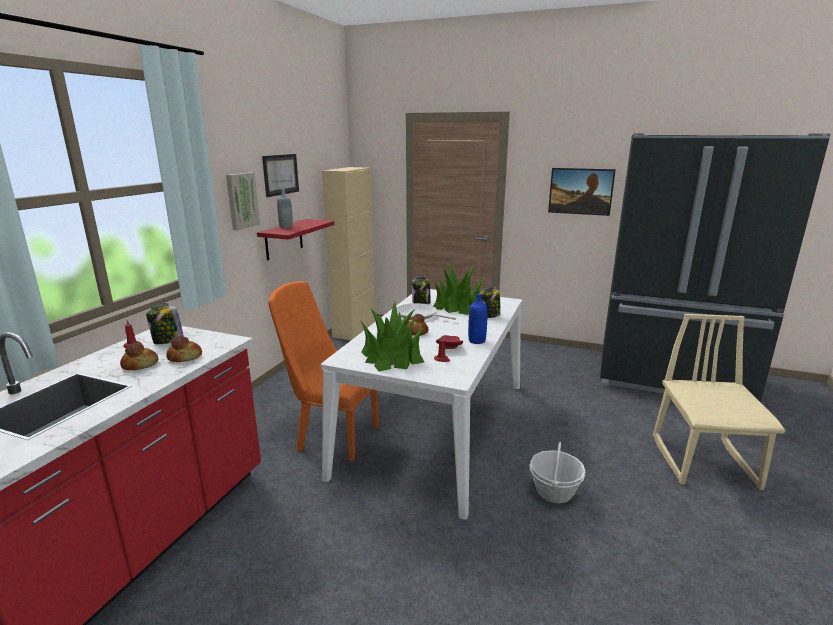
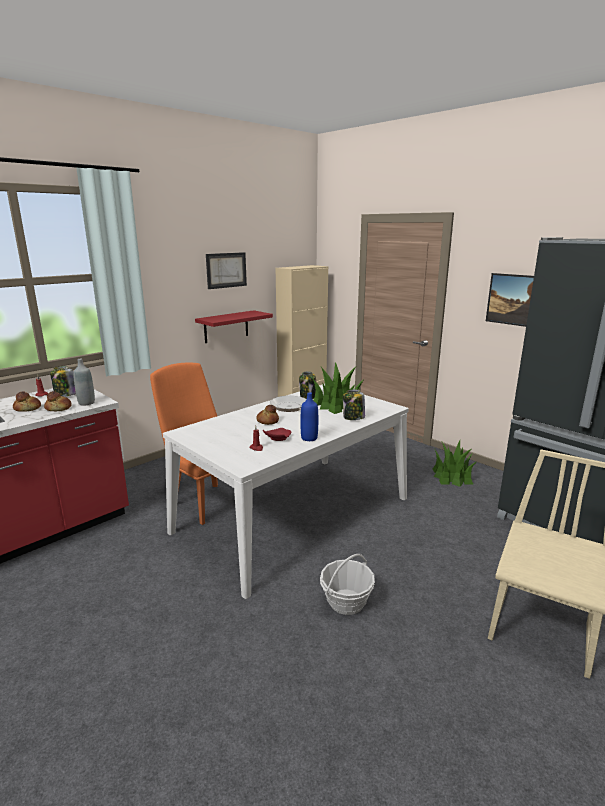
camera: 25 degrees right, 0 degrees up
picture [226,172,260,230] -> none
grey bottle [277,189,293,228] -> grey bottle moved to [73,359,95,406]
potted plant [360,301,425,372] -> potted plant moved to [432,440,476,487]

